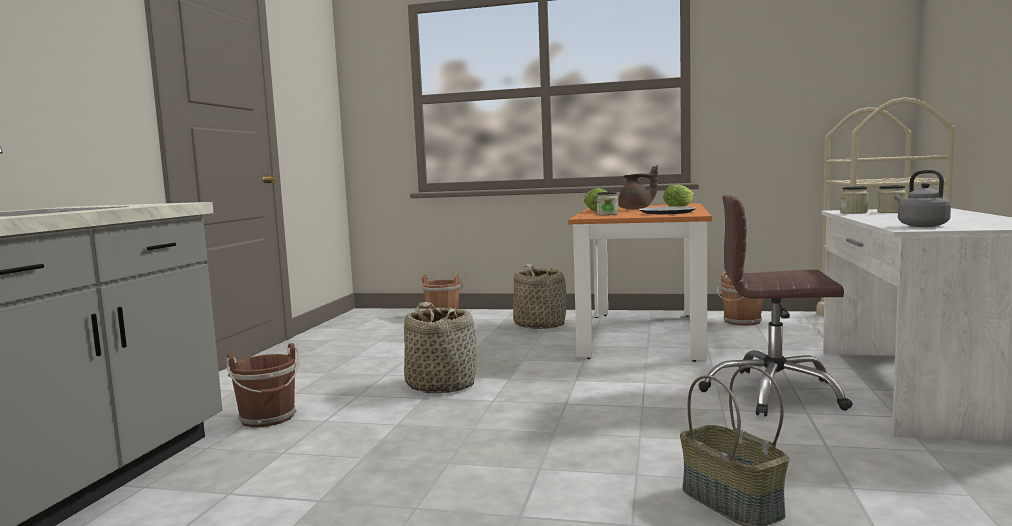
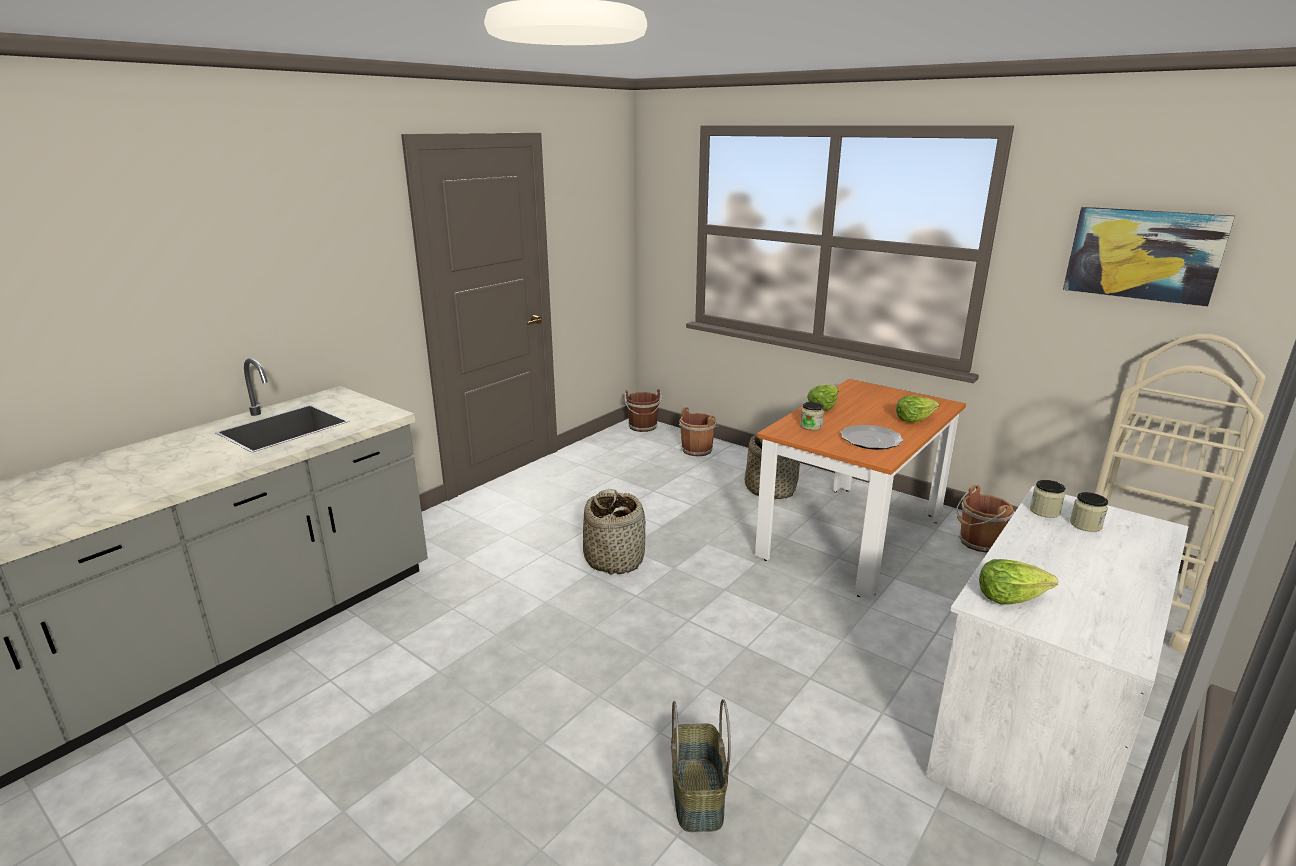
camera: 25 degrees right, 15 degrees up
brown bucket [227,343,300,427] -> brown bucket moved to [624,389,662,432]
brown teapot [618,165,658,209] -> none
brown office chair [699,194,853,416] -> none
grey kettle [894,170,951,227] -> lettuce [979,559,1058,605]
none -> picture [1063,207,1235,307]

